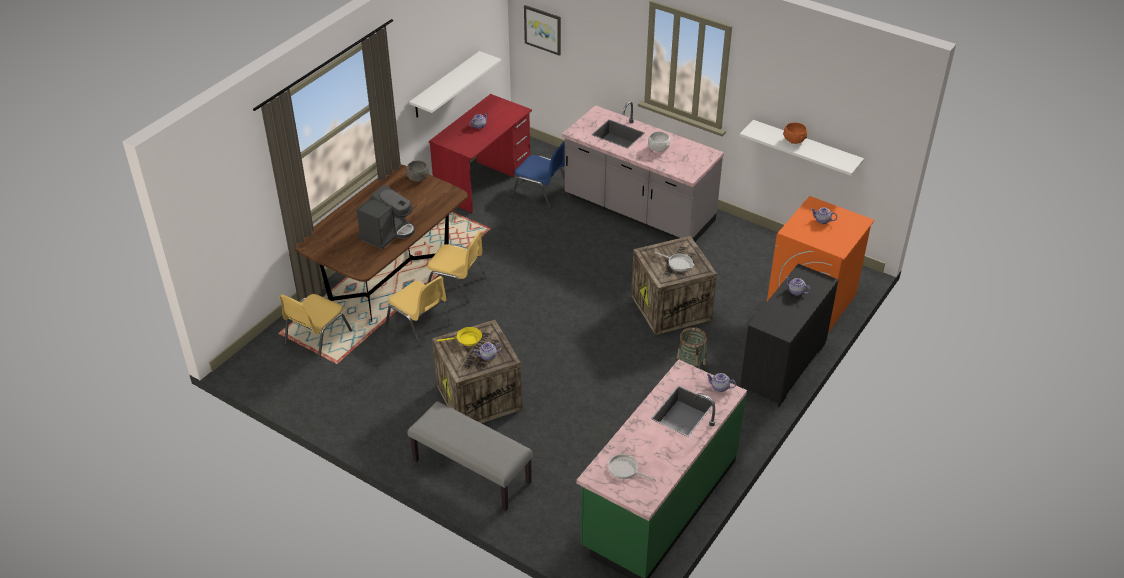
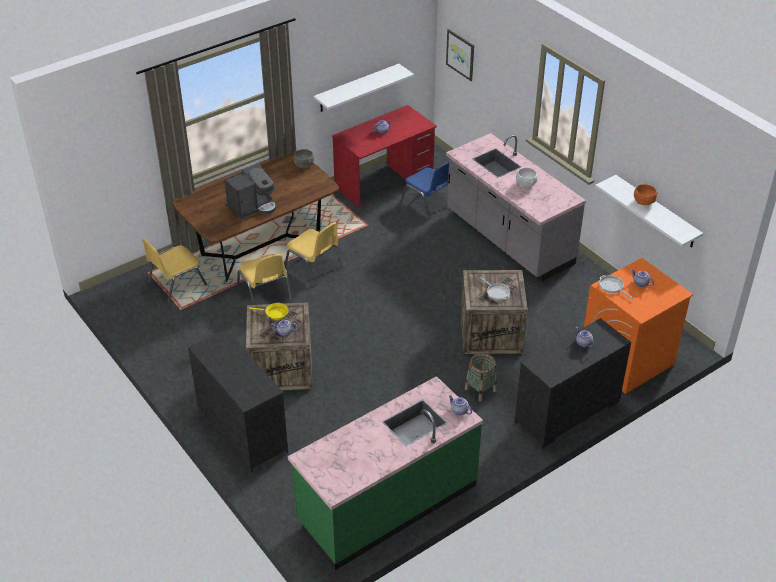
camera: 20 degrees right, 0 degrees up
grey bench [408,401,533,511] -> black dresser [188,330,288,472]
frying pan [607,454,656,481] -> frying pan moved to [599,275,634,299]

